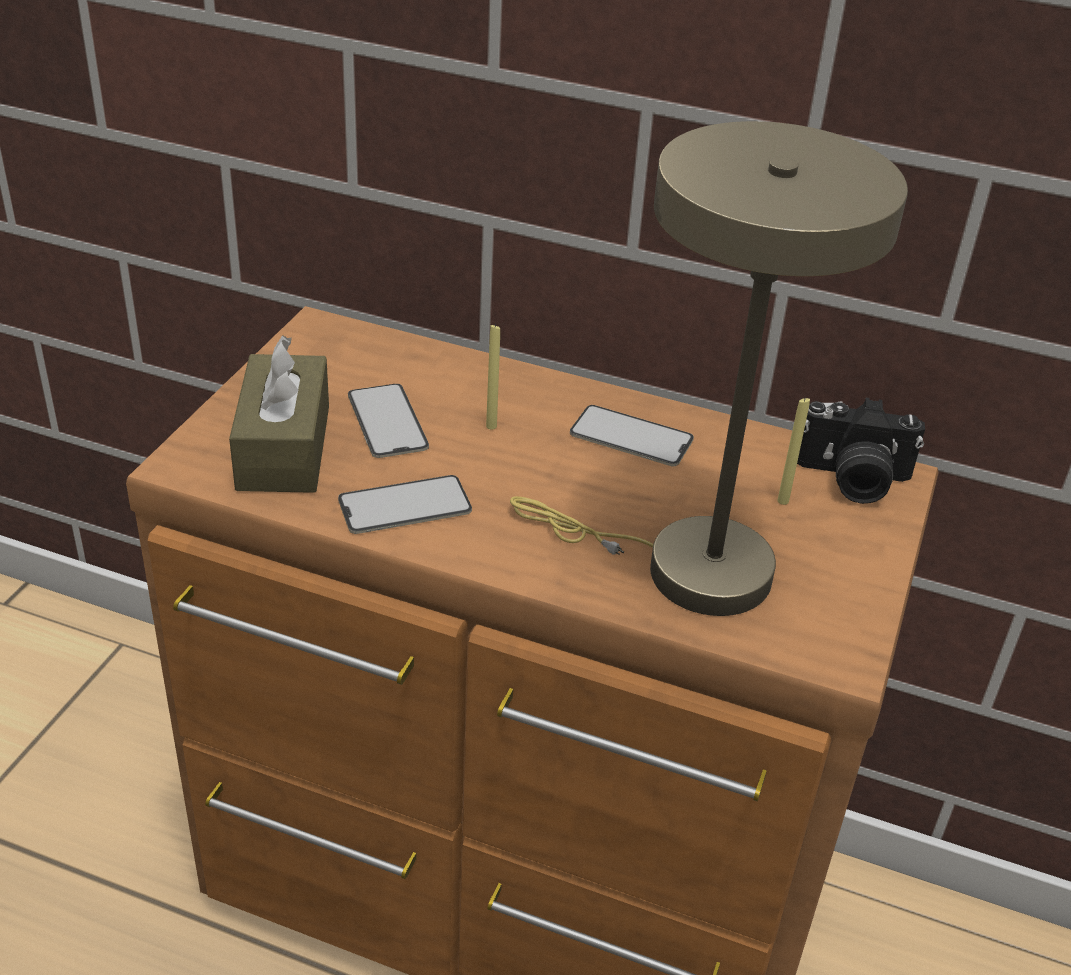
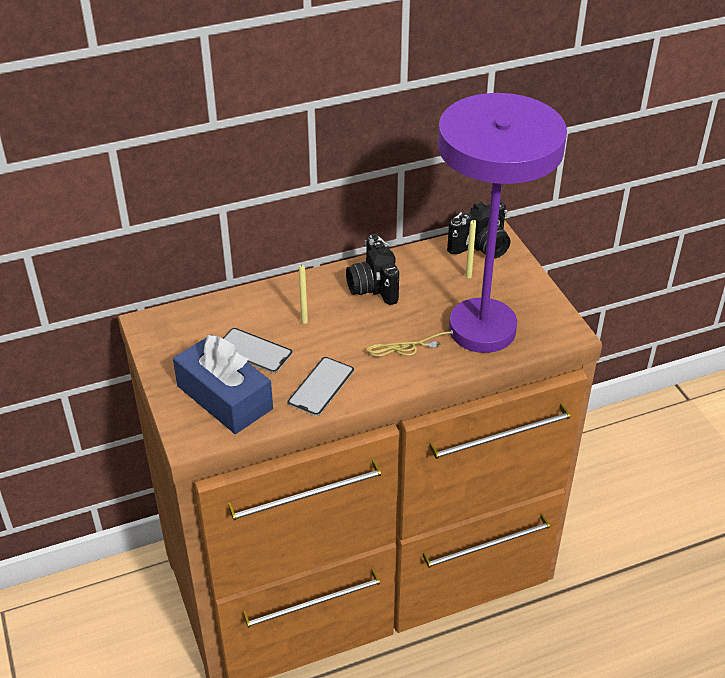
camera: 40 degrees left, 5 degrees up
brown tissue box [229,335,329,493] -> blue tissue box [173,335,273,434]
beige table lamp [510,121,908,616] -> purple table lamp [366,93,567,357]
phone [570,405,694,466] -> camera [346,234,399,305]

